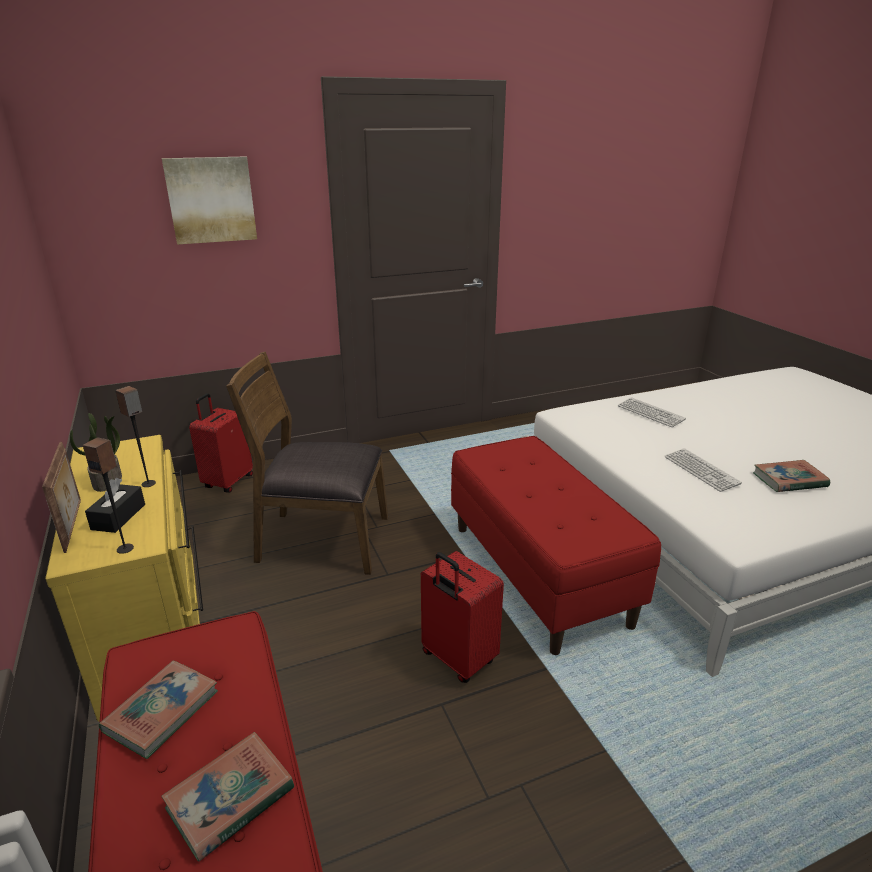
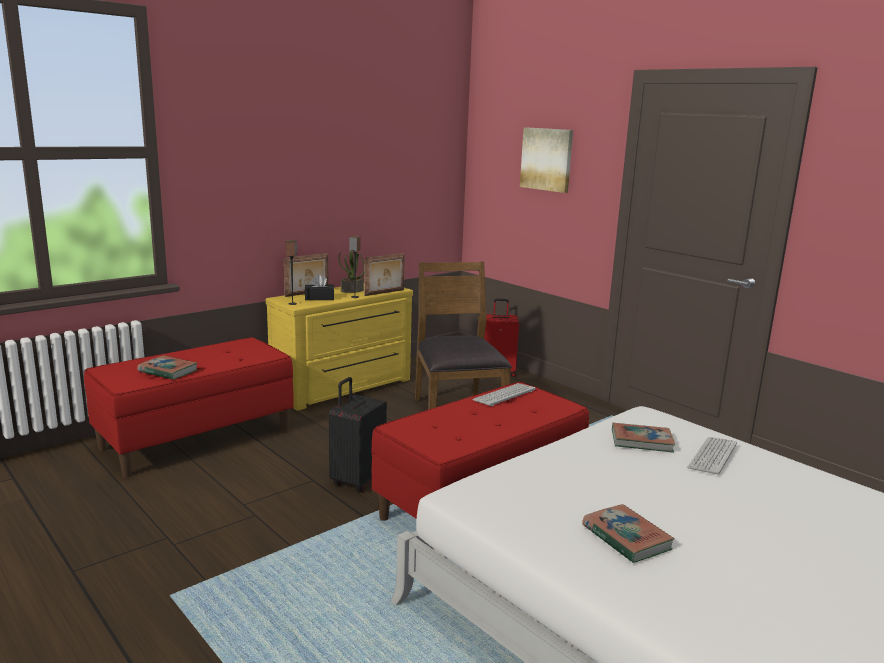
camera: 70 degrees right, 10 degrees down
book [99,660,218,759] -> book moved to [612,423,675,453]
red suitcase [421,551,504,683] -> black suitcase [329,377,387,493]
keyboard [664,448,742,492] -> keyboard moved to [472,383,536,406]
none -> picture frame [364,253,405,296]

